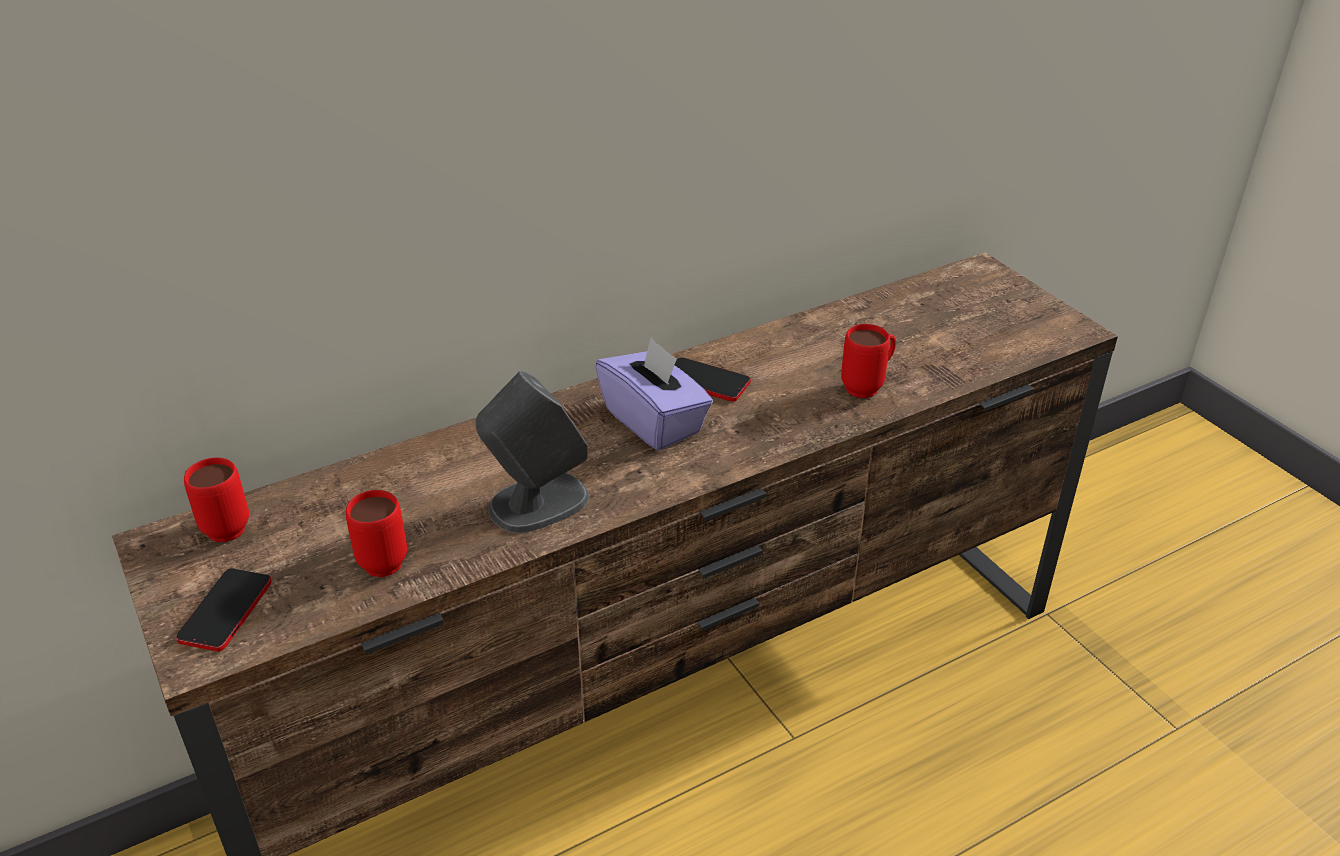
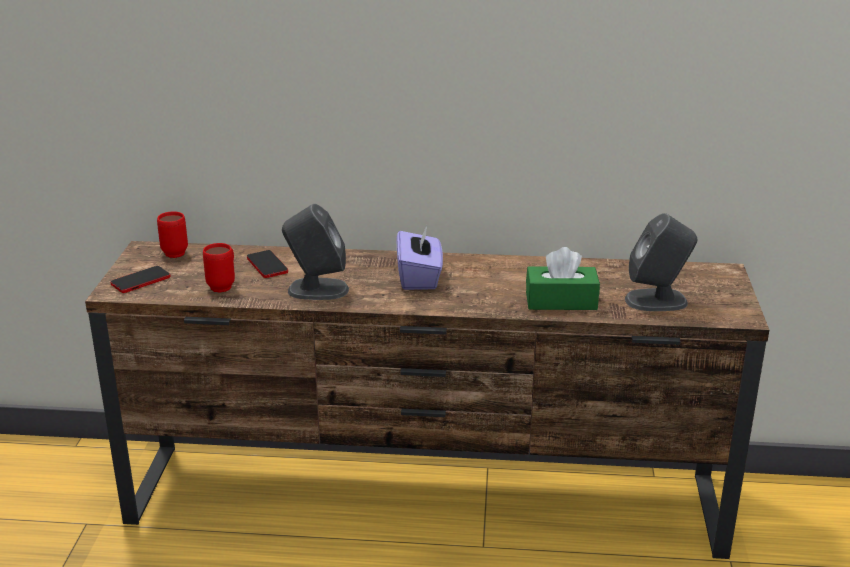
camera: 35 degrees right, 10 degrees down
phone [675,358,751,402] -> phone moved to [247,250,288,278]
red mug [841,324,896,398] -> green tissue box [526,247,600,310]
none -> grey speaker [625,213,697,311]

